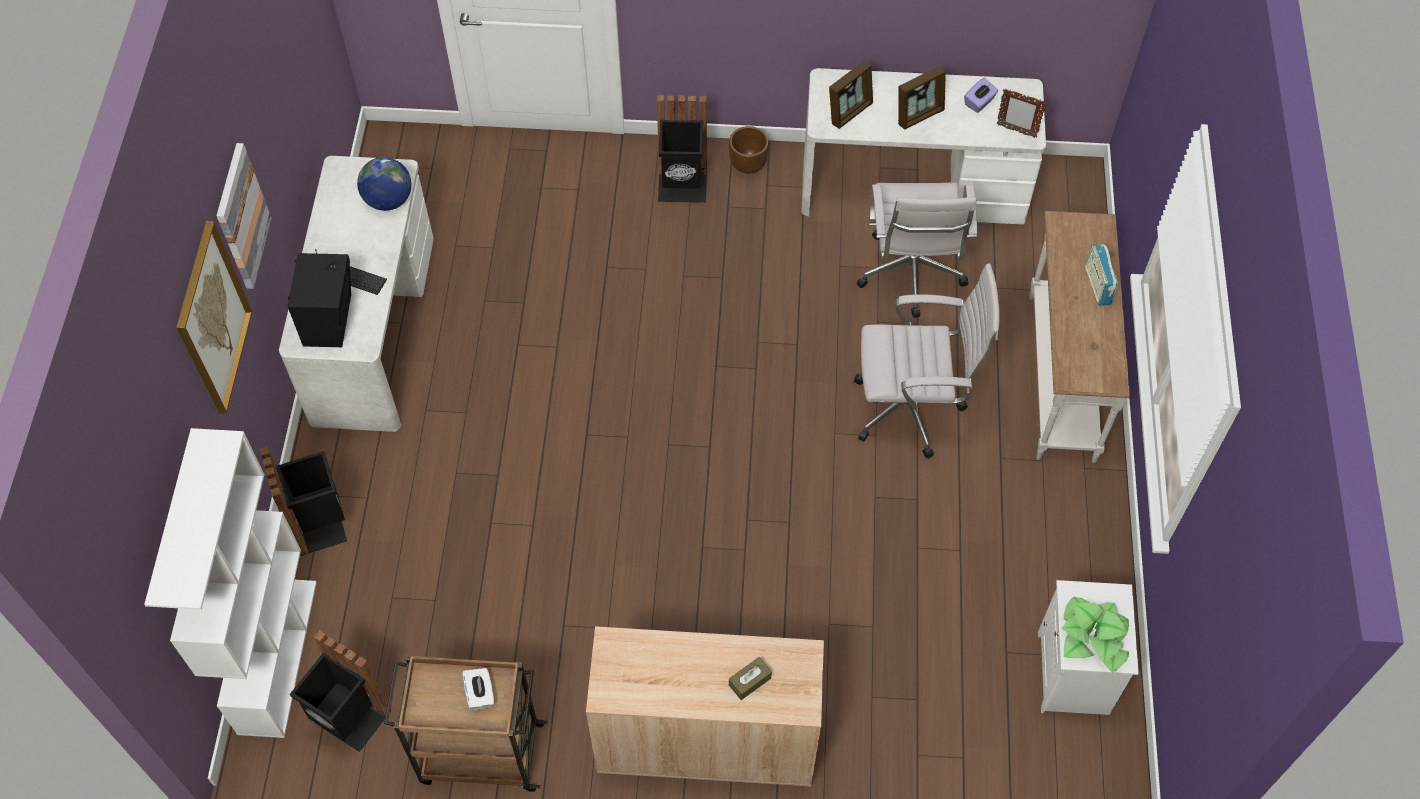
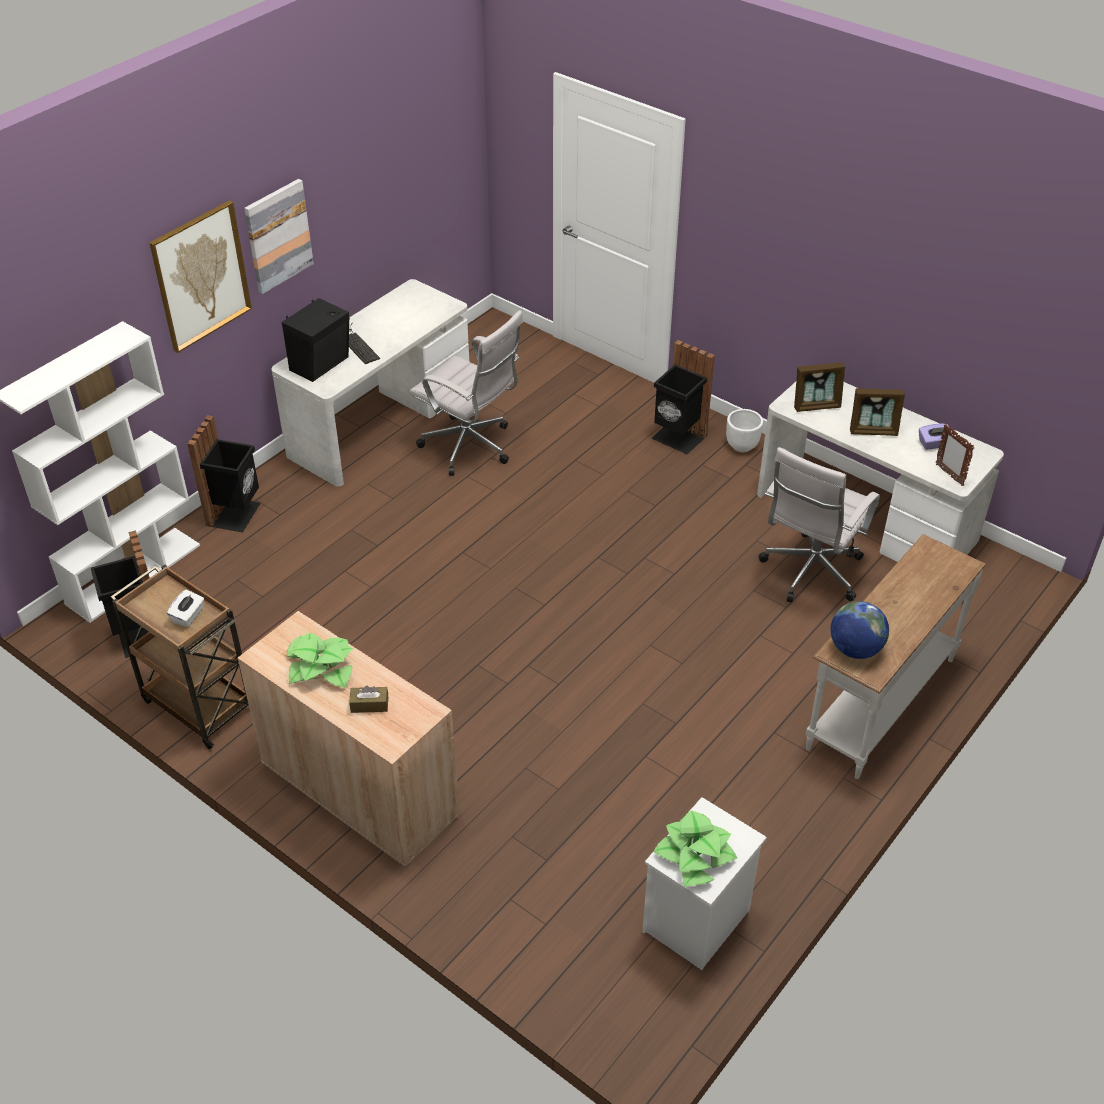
camera: 35 degrees right, 15 degrees down
globe [357,157,411,211] -> globe moved to [830,601,889,659]
brown planter [729,126,769,174] -> white planter [726,409,763,452]
white office chair [854,264,1000,459] -> white office chair moved to [410,310,523,476]
radio [1085,244,1118,306] -> none
none -> potted plant [287,633,353,688]

